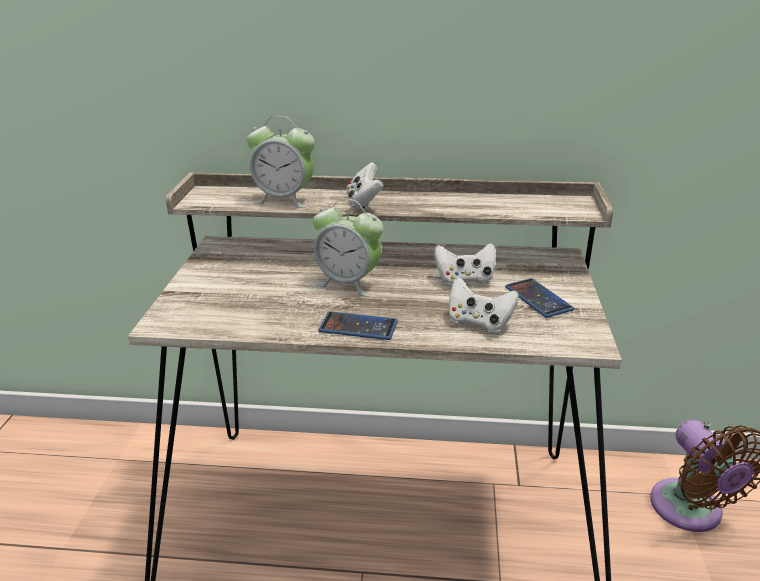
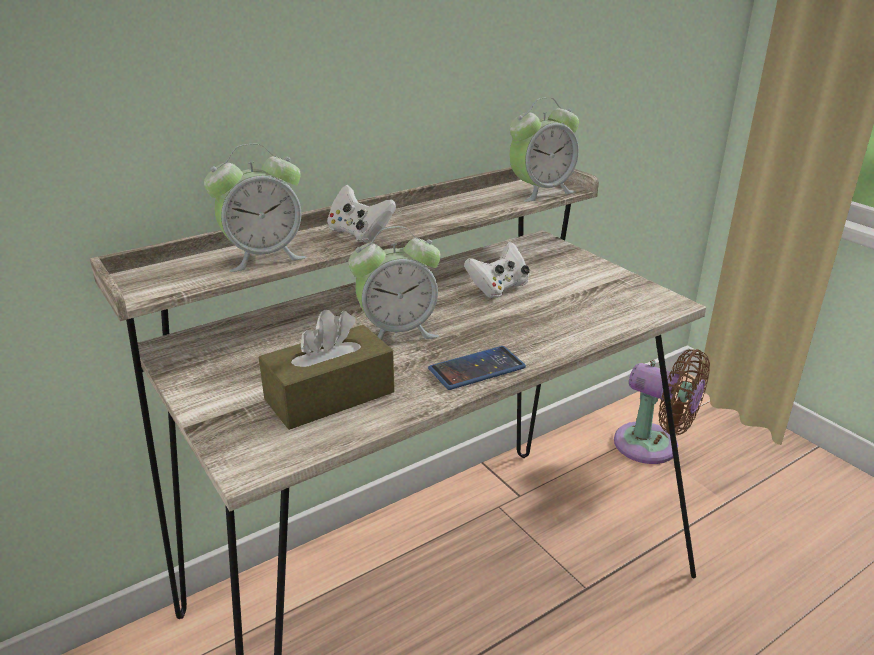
camera: 40 degrees left, 0 degrees up
white game controller [449,277,519,333] -> none
phone [505,278,574,318] -> none
none -> brown tissue box [258,310,395,430]
none -> alarm clock [509,97,579,202]

